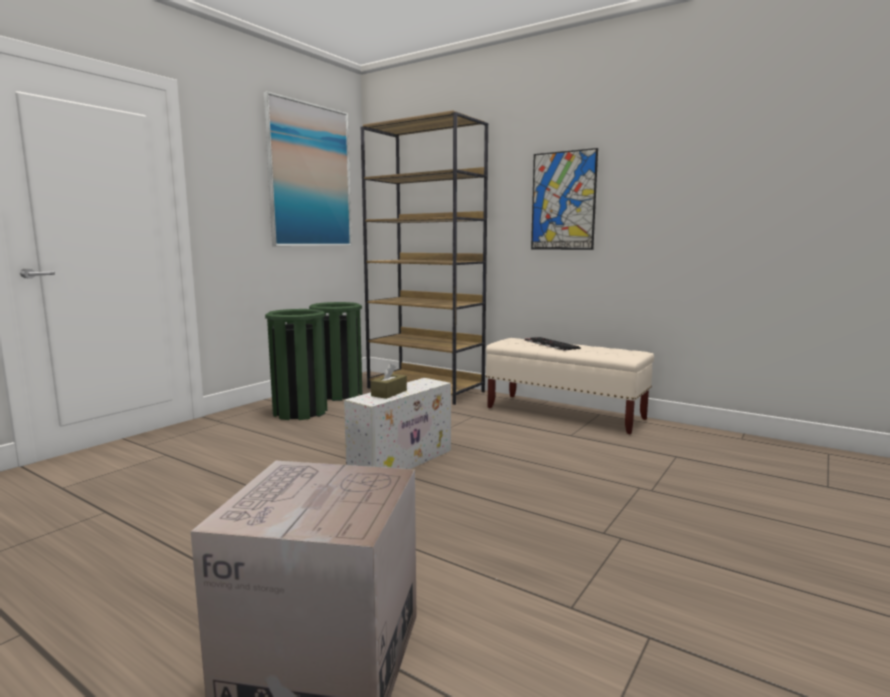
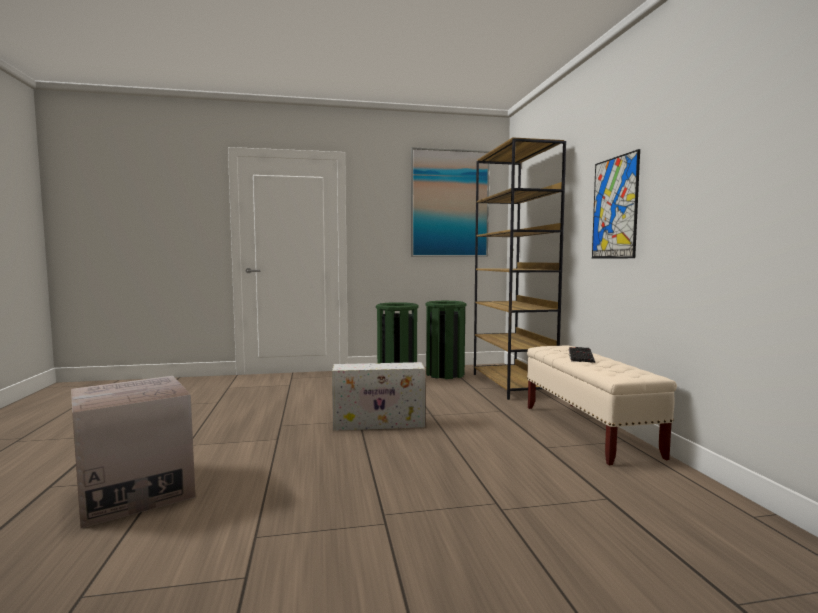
camera: 45 degrees right, 5 degrees down
brown tissue box [371,363,407,399] -> none

